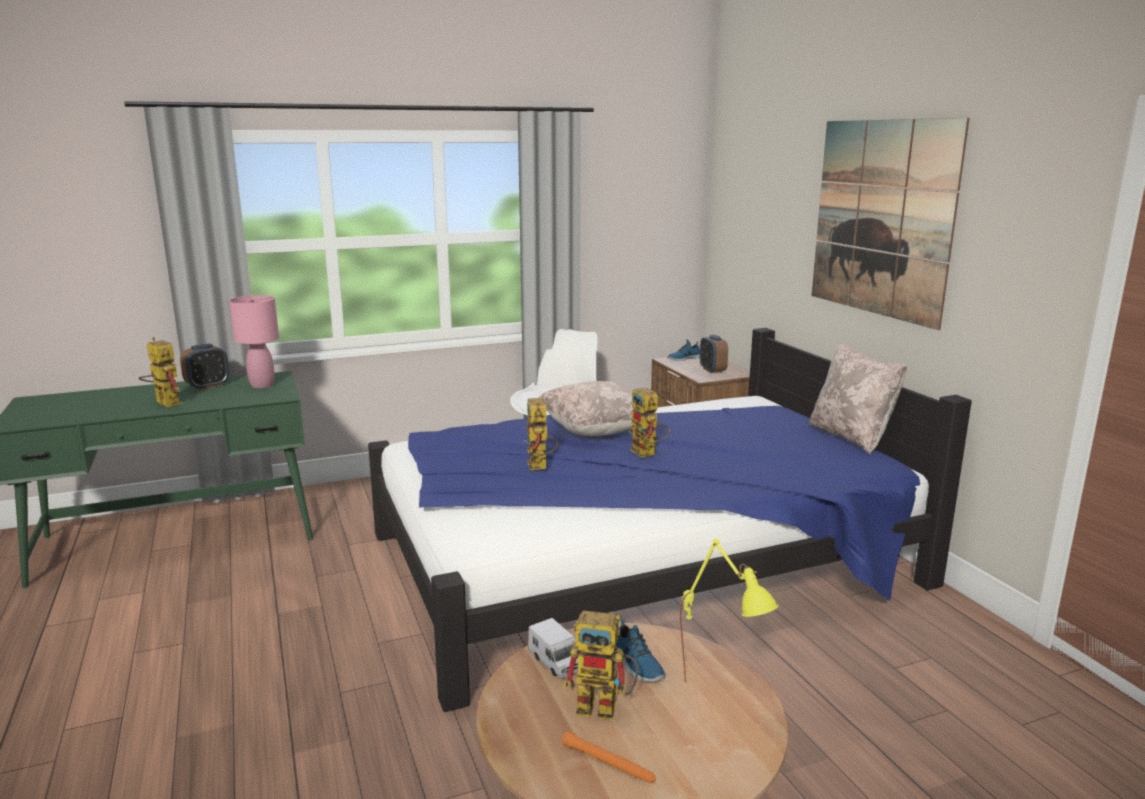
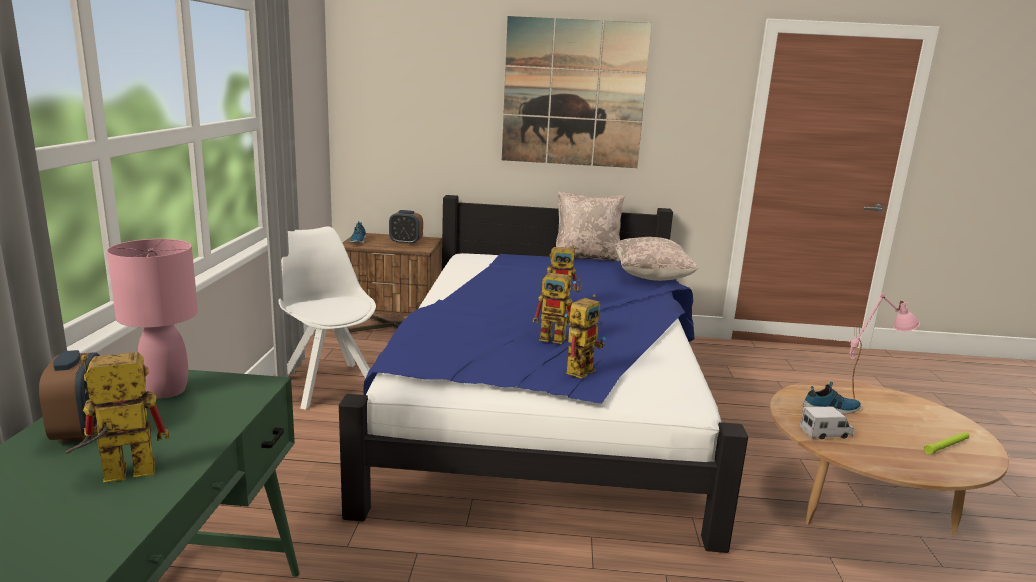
camera: 65 degrees left, 0 degrees up
beige pillow [538,381,655,436] -> beige pillow moved to [615,237,699,281]
orange flashlight [562,731,656,783] -> green flashlight [924,432,969,455]
toy robot [563,611,639,720] -> toy robot moved to [566,294,606,379]
yellow table lamp [680,538,779,682] -> pink table lamp [850,293,920,399]

